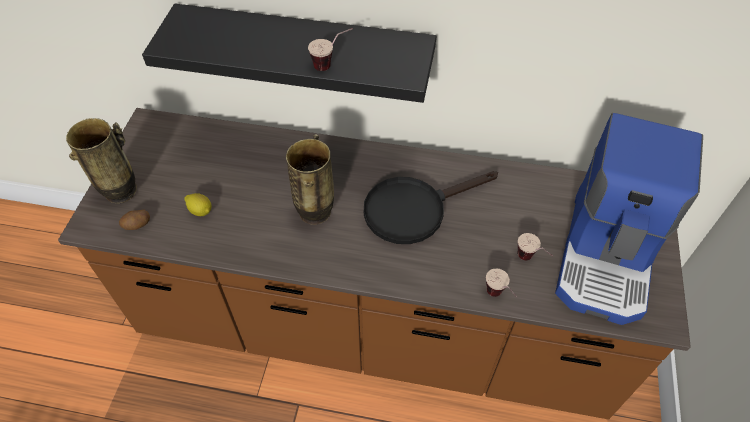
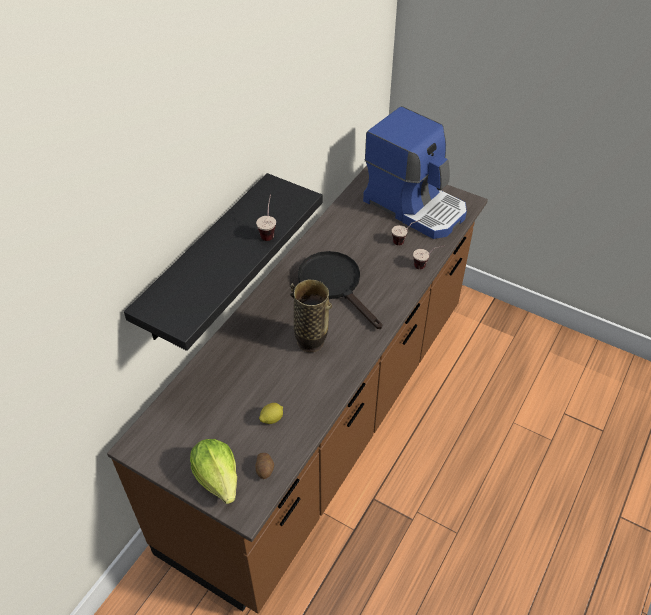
camera: 70 degrees left, 5 degrees down
vase [66,118,137,203] -> lettuce [190,439,237,504]
black frying pan [364,171,498,244] -> black frying pan turned 150 degrees clockwise [298,251,382,329]

